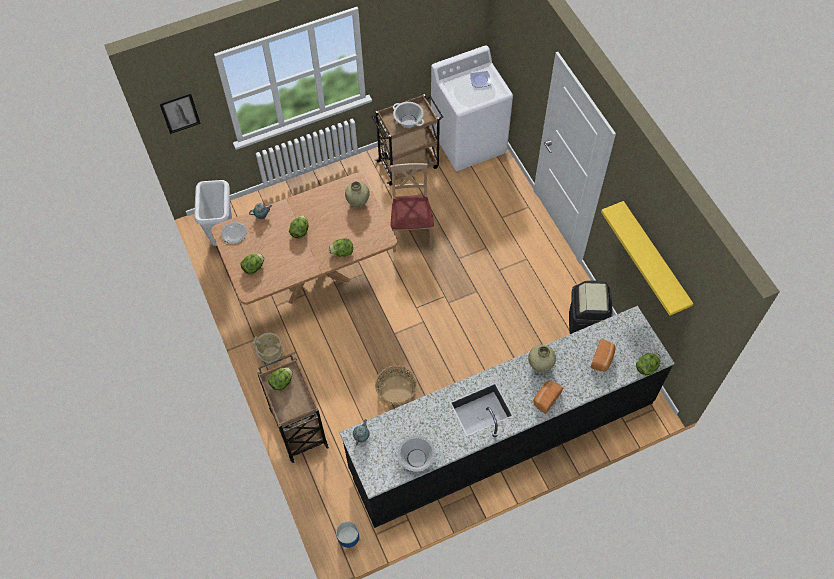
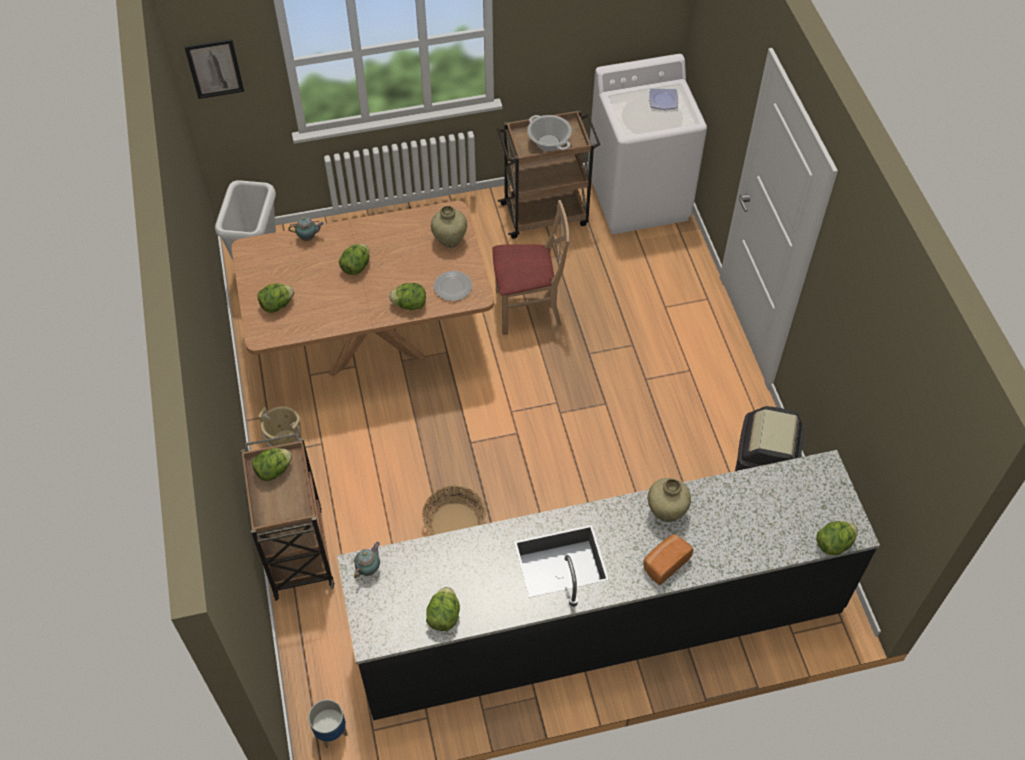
camera: 10 degrees right, 5 degrees down
plate [221,222,247,244] -> plate moved to [434,271,472,301]
beige chair [390,163,434,252] -> beige chair turned 75 degrees clockwise [493,200,569,335]
cooking pot [392,436,441,472] -> lettuce [426,587,460,631]
bread [591,339,616,371] -> none
yellow shelf [601,201,694,316] -> none

